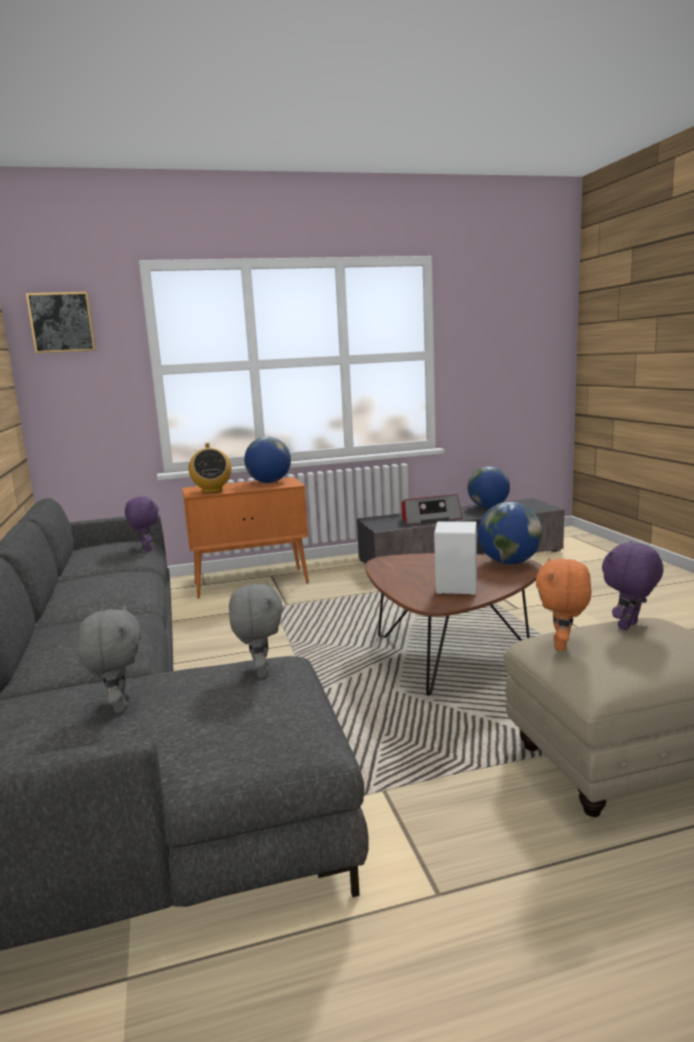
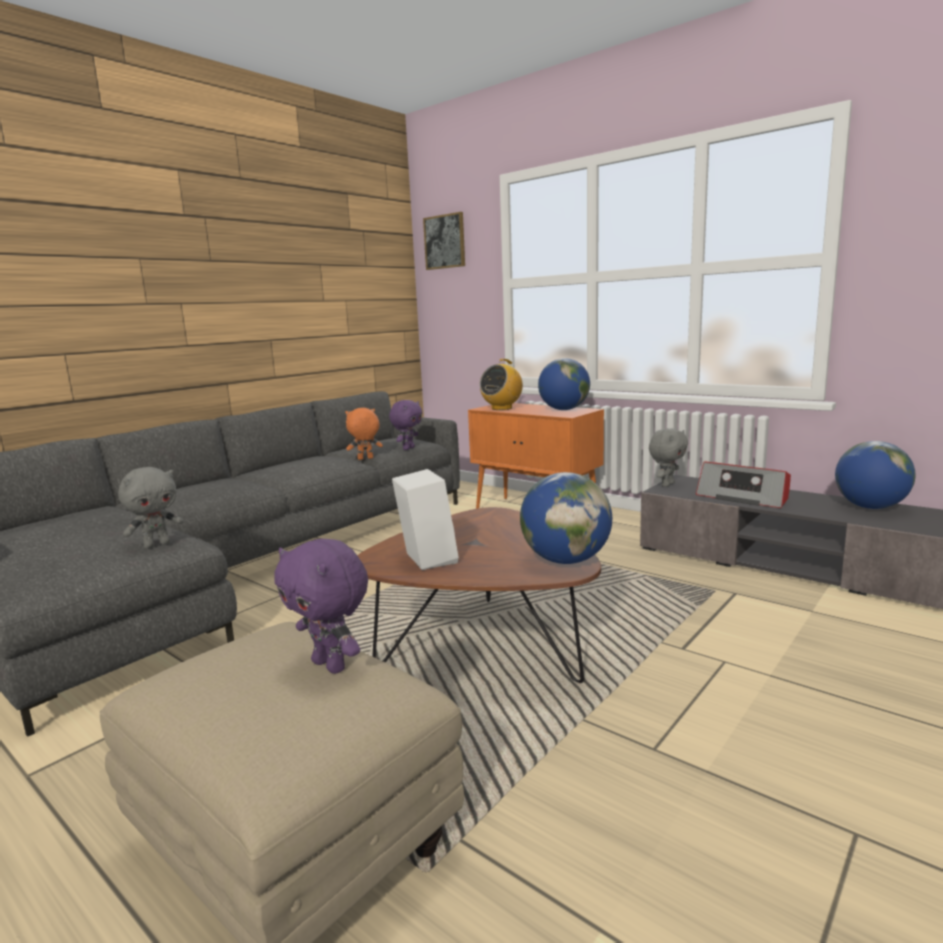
camera: 55 degrees right, 0 degrees up
grey plush toy [78,606,141,713] -> grey plush toy moved to [649,428,688,487]
orange plush toy [536,557,592,651] -> orange plush toy moved to [345,408,383,460]
purple plush toy [602,541,663,630] -> purple plush toy turned 150 degrees counterclockwise [275,538,368,674]

